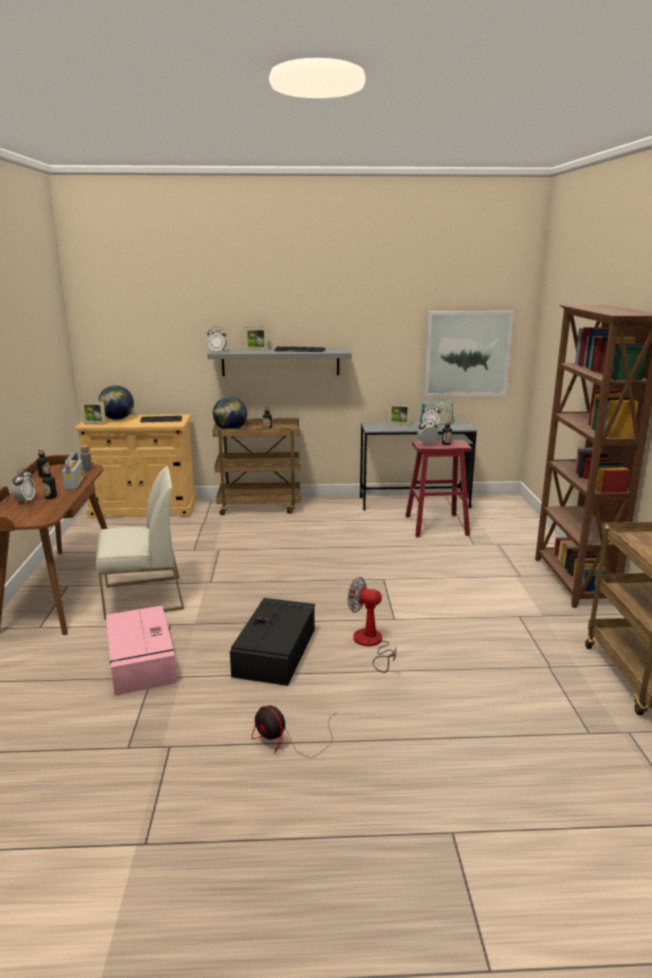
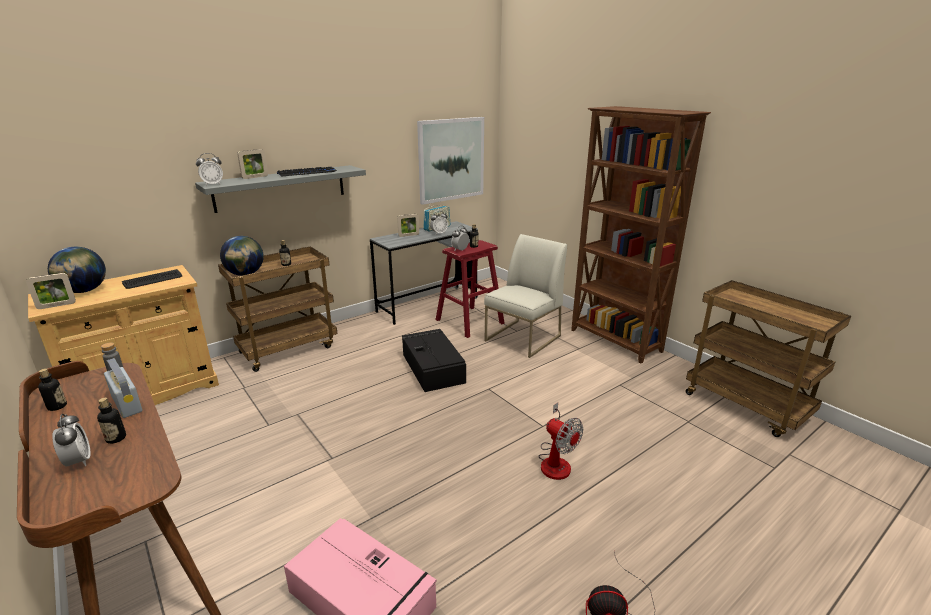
camera: 35 degrees left, 5 degrees up
white chair [96,466,184,620] -> white chair moved to [484,234,567,358]
black storage box [230,598,315,686] -> black storage box moved to [402,329,466,392]
fan [348,577,396,673] -> fan turned 120 degrees counterclockwise [538,403,583,480]

